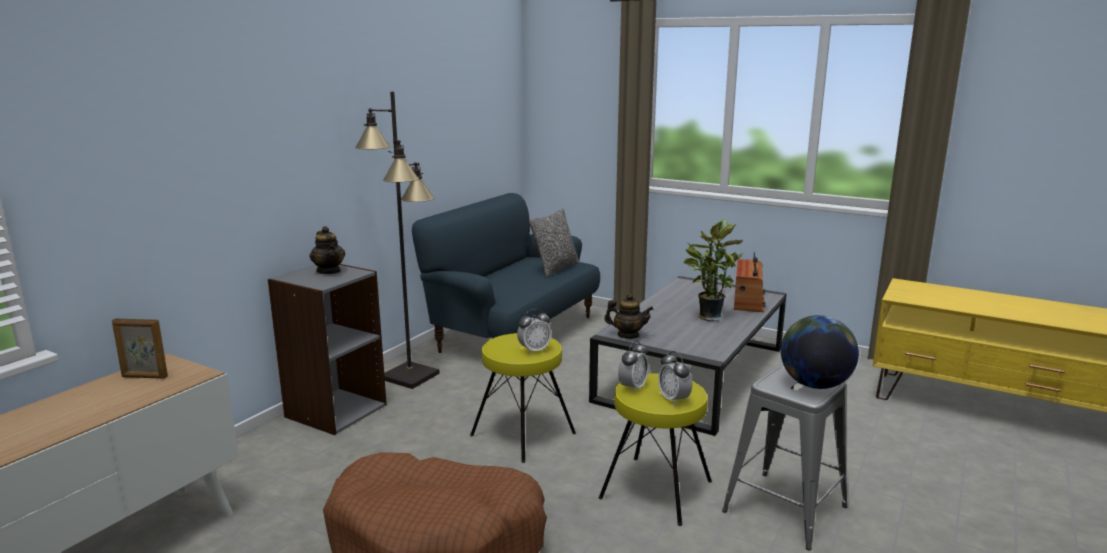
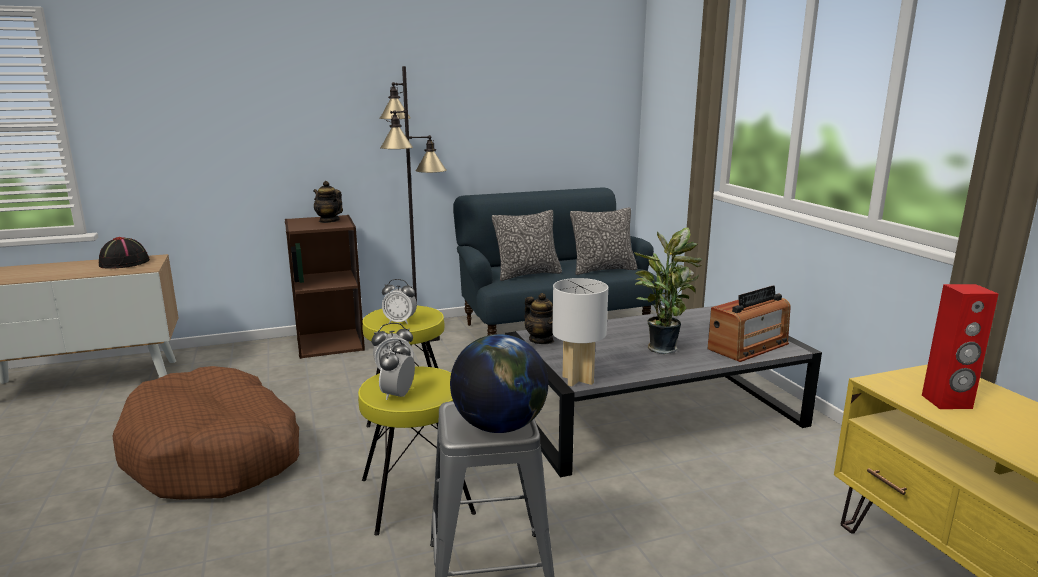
camera: 40 degrees right, 0 degrees up
picture frame [112,318,168,379] -> black hat [99,237,150,269]
grey bookcase [268,264,387,435] -> brown bookcase [285,215,365,359]
teapot [310,226,345,274] -> teapot turned 120 degrees clockwise [313,181,343,223]
none -> pillow [492,210,562,281]
none -> white table lamp [552,278,608,386]
none -> red speaker [922,284,998,409]

